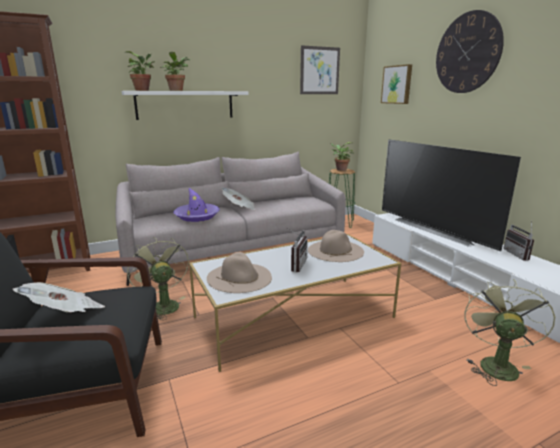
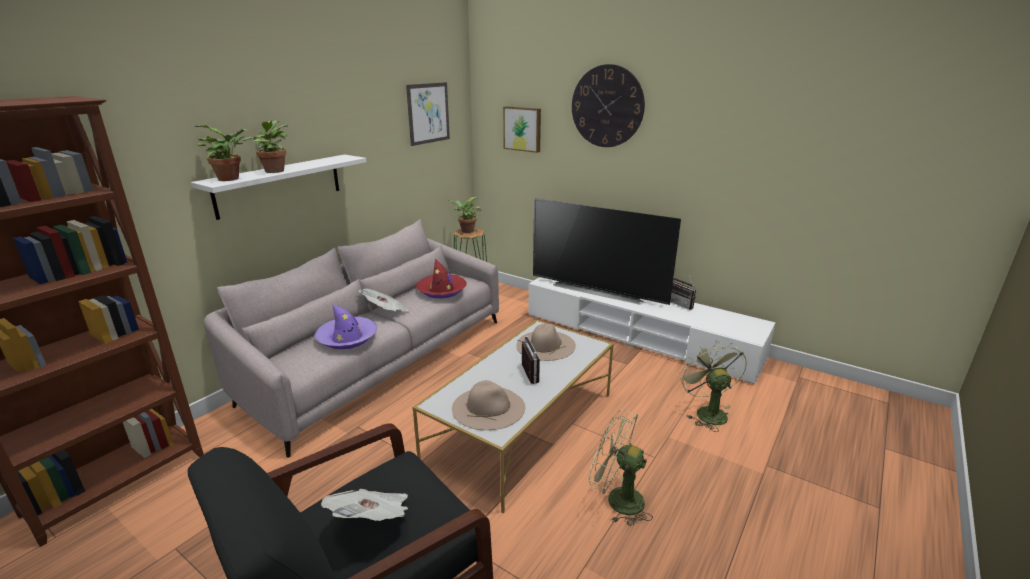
camera: 30 degrees left, 5 degrees up
green fan [127,237,189,320] -> green fan moved to [589,409,653,526]
none -> red hat [416,259,466,298]

